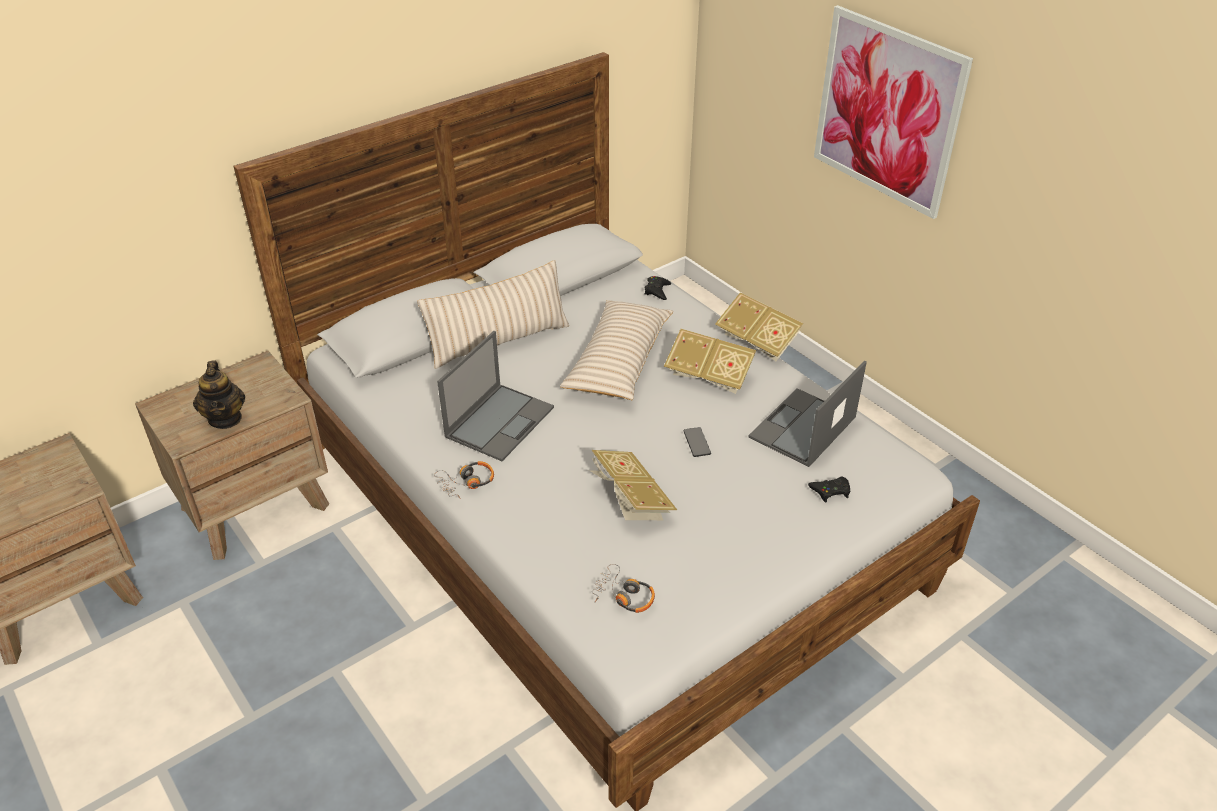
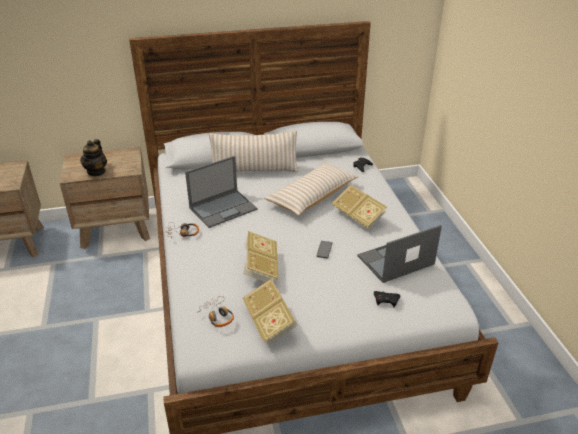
camera: 25 degrees right, 5 degrees down
book [715,292,803,361] -> book moved to [243,278,298,344]
picture [814,5,973,219] -> none

